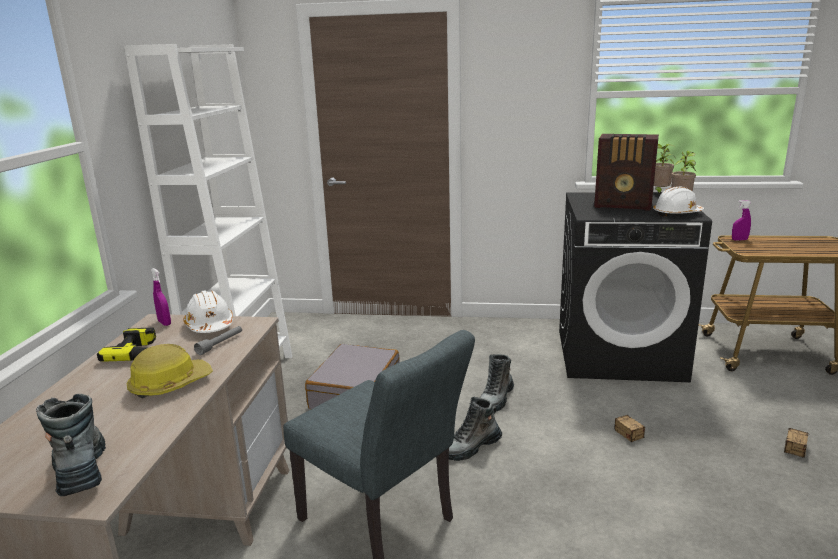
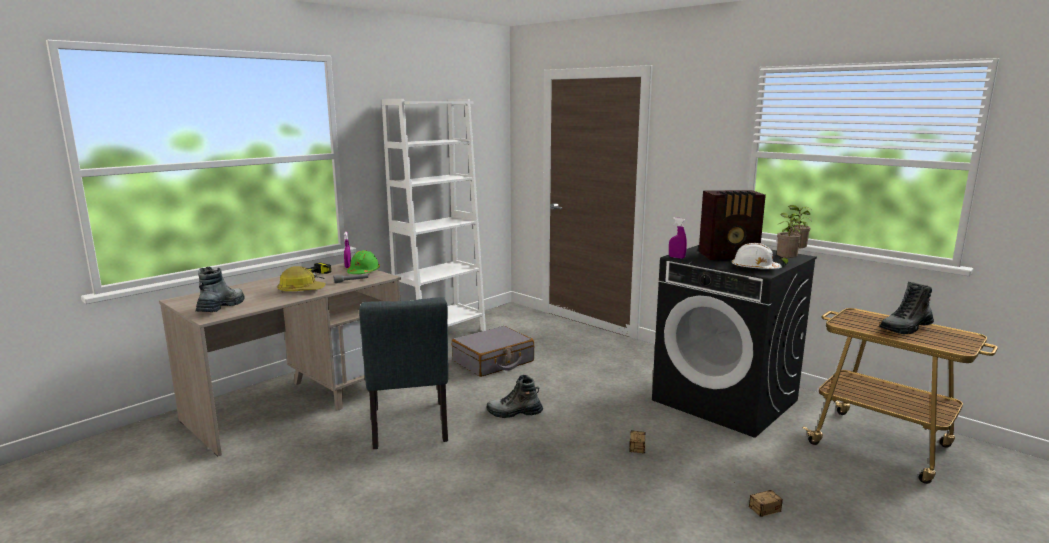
camera: 35 degrees right, 5 degrees down
white hard hat [183,291,233,333] -> green hard hat [347,250,380,274]
boot [480,354,514,411] -> boot moved to [879,282,934,334]
radio [594,134,659,211] -> radio turned 60 degrees counterclockwise [699,190,766,260]
purple spray bottle [732,200,751,241] -> purple spray bottle moved to [669,217,687,259]

